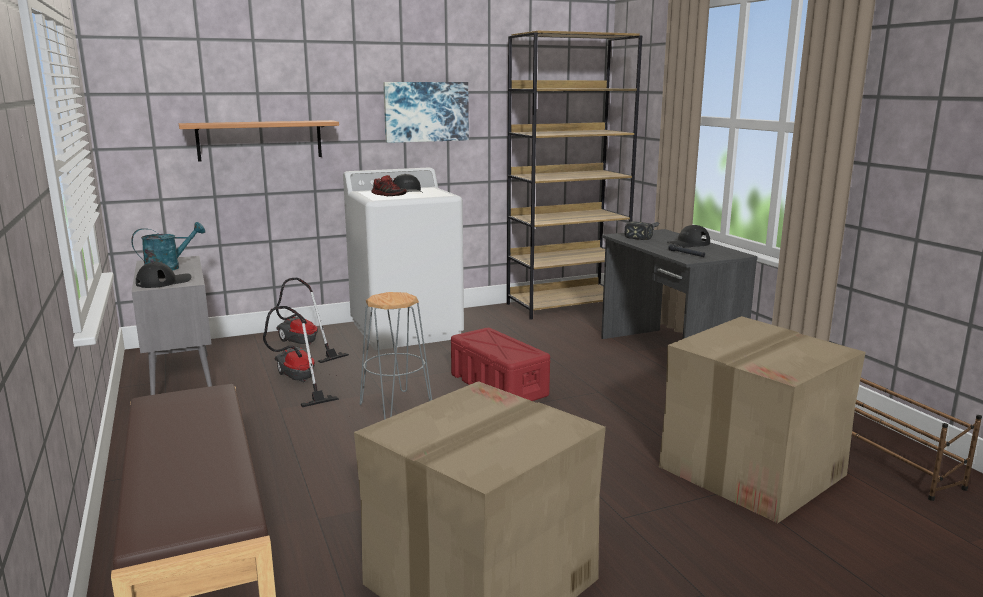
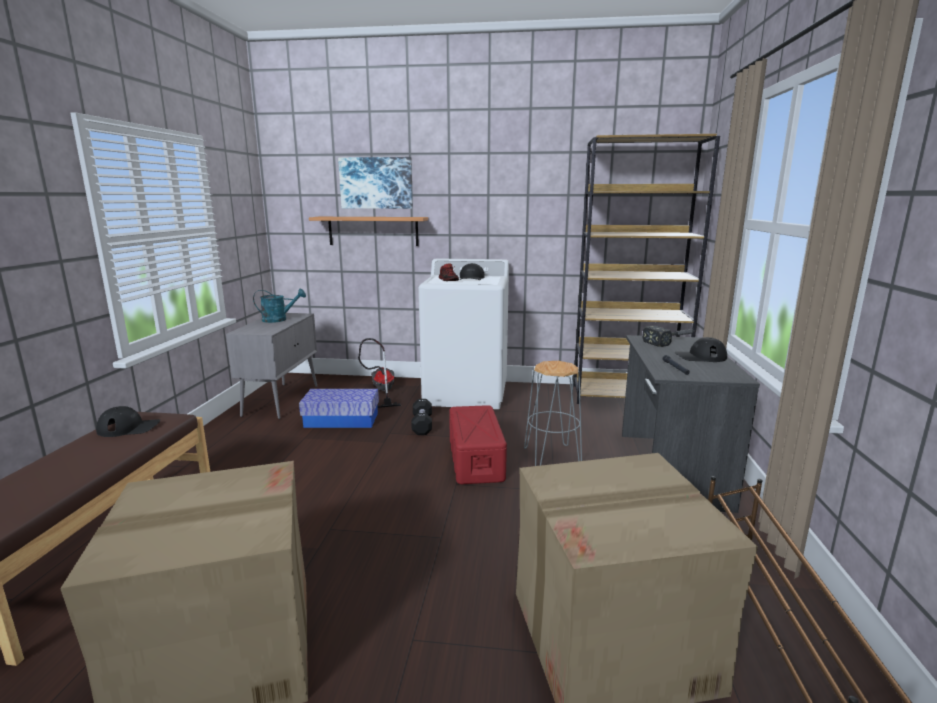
camera: 30 degrees right, 0 degrees up
black cap [136,262,192,288] -> black cap moved to [96,406,160,437]
vacuum cleaner [263,306,339,407] -> storage box [299,389,379,428]
grey stool [360,292,432,420] -> grey stool moved to [524,361,582,466]
picture [383,82,469,143] -> picture moved to [338,157,413,209]
none -> black dumbbell [411,399,432,435]

